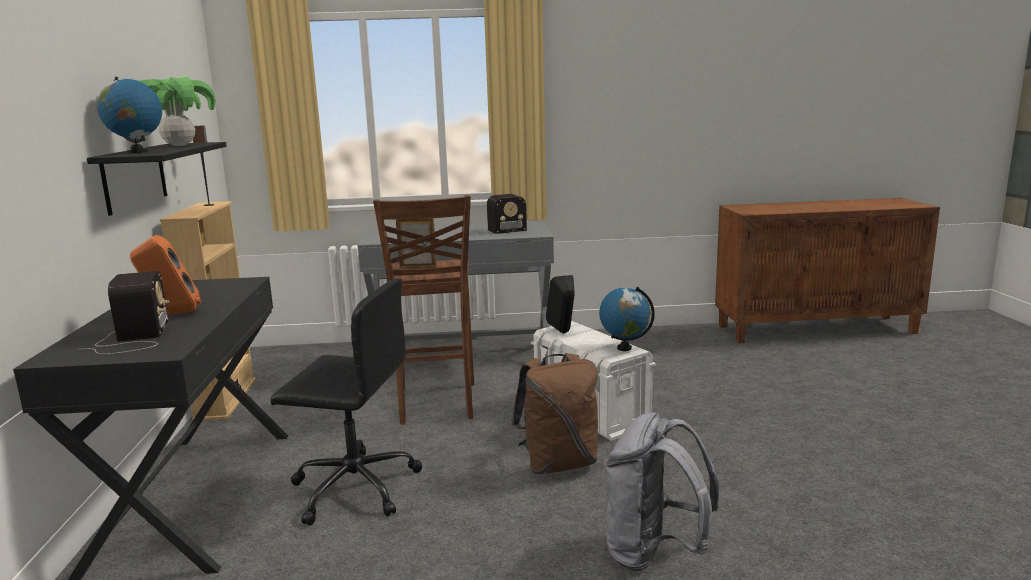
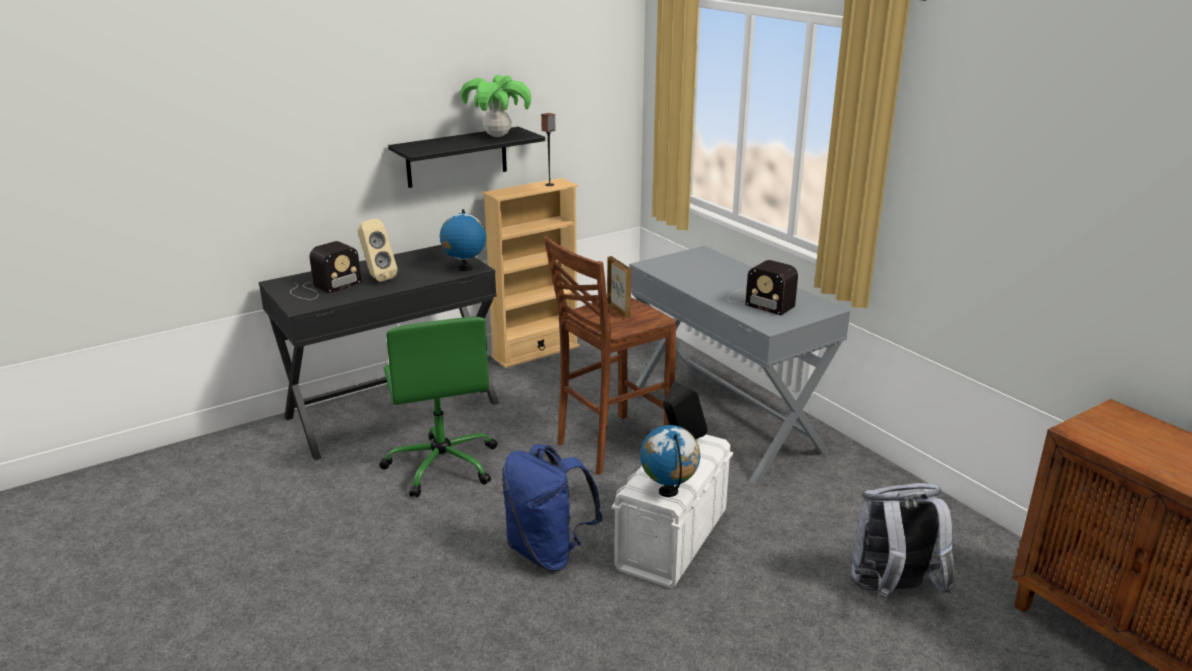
camera: 60 degrees right, 10 degrees up
globe [97,77,162,153] -> globe moved to [440,209,486,271]
orange speaker [130,235,201,315] -> beige speaker [357,219,398,282]
black office chair [271,278,422,526] -> green office chair [379,317,497,497]
brown backpack [511,353,598,474] -> blue backpack [502,444,603,571]
grey backpack [604,412,719,571] -> grey backpack moved to [851,483,955,600]

